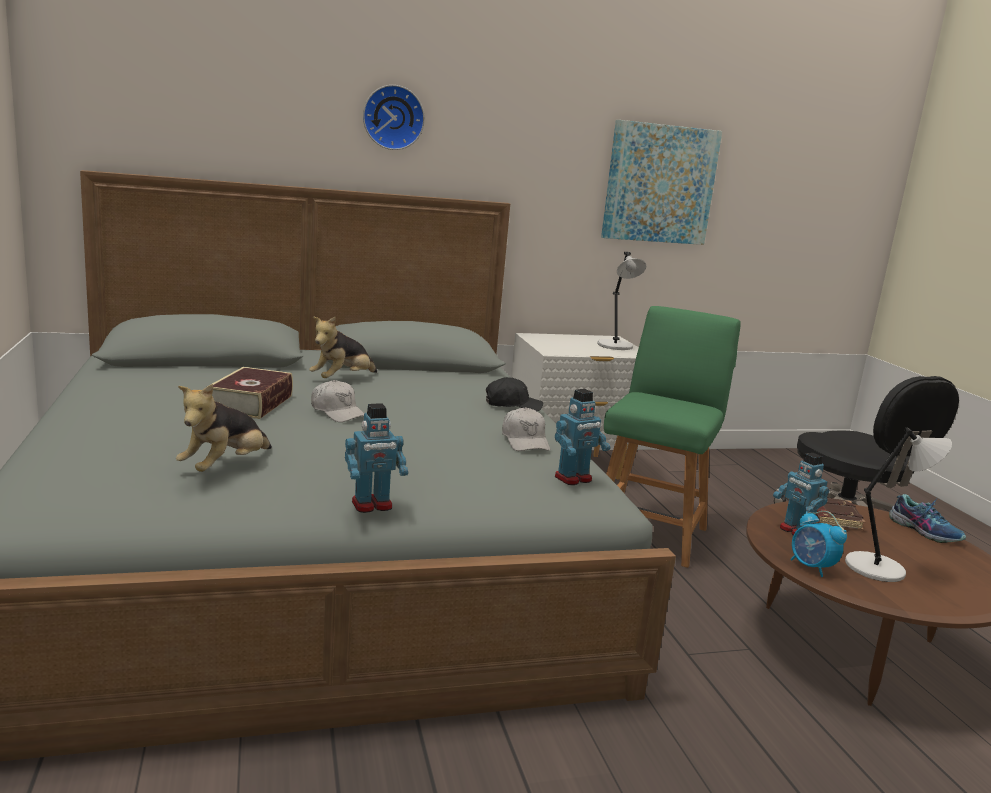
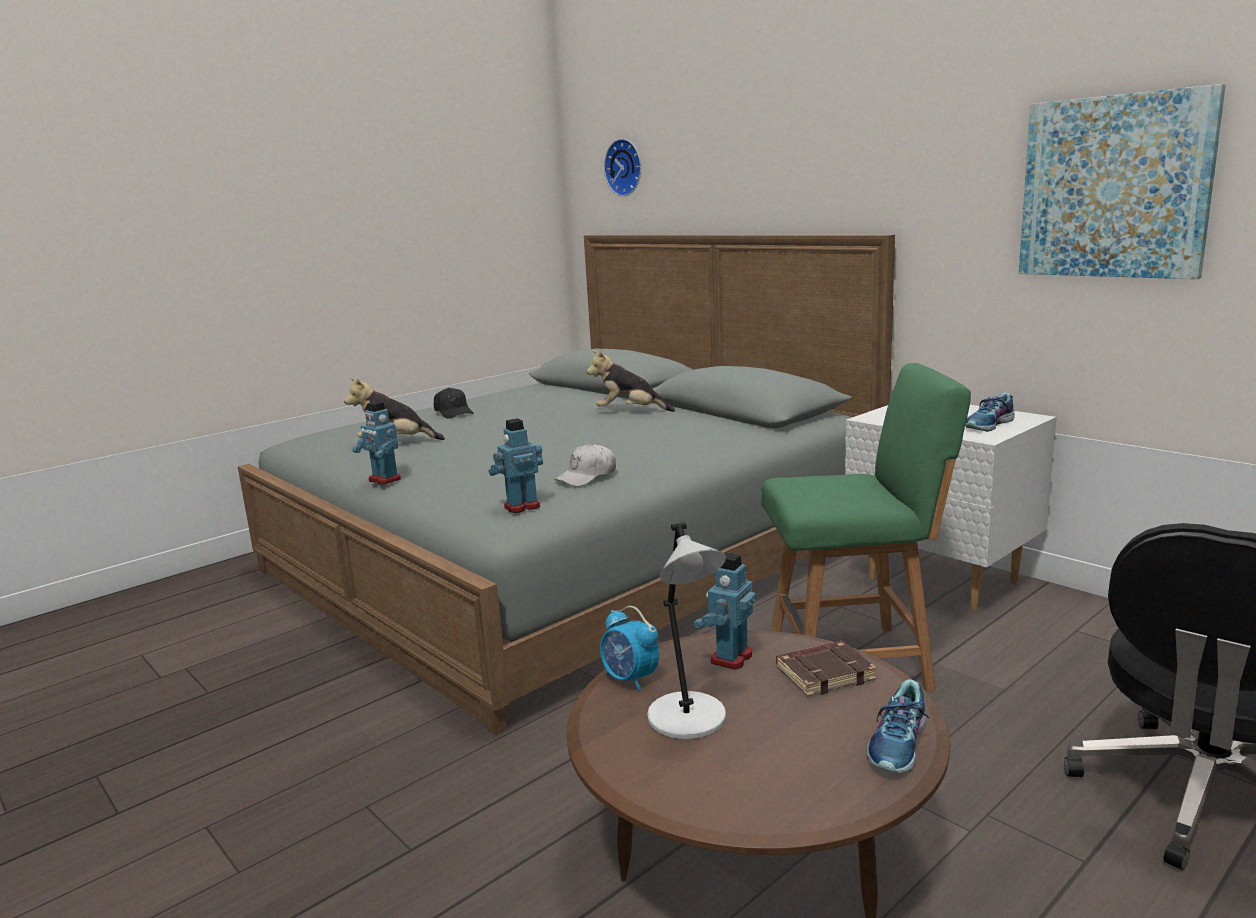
camera: 65 degrees right, 0 degrees up
book [207,367,293,419] -> none
white cap [311,380,365,422] -> none
wall clock [363,85,425,150] -> wall clock moved to [604,139,641,196]
black cap [486,377,543,411] -> black cap moved to [434,388,474,419]
toy robot [555,389,610,485] -> toy robot turned 120 degrees clockwise [489,418,543,513]
grey table lamp [597,252,647,350] -> shoe [965,392,1015,432]
alarm clock [790,511,847,577] -> alarm clock turned 75 degrees counterclockwise [600,606,659,691]

